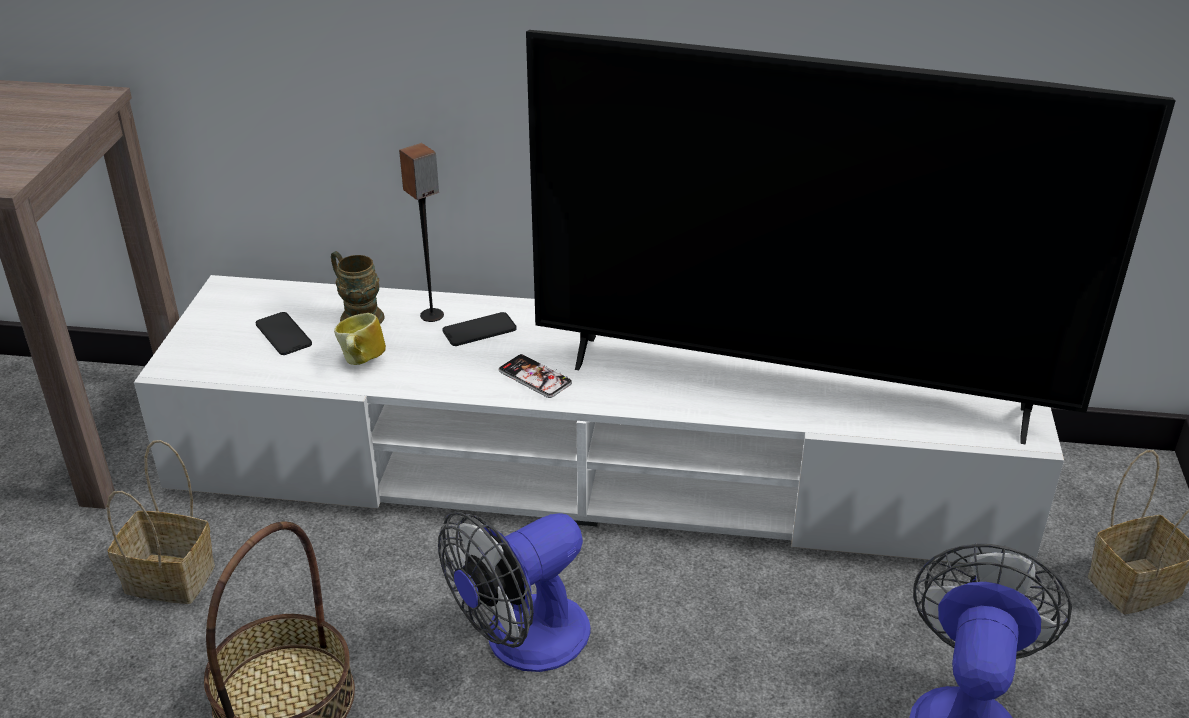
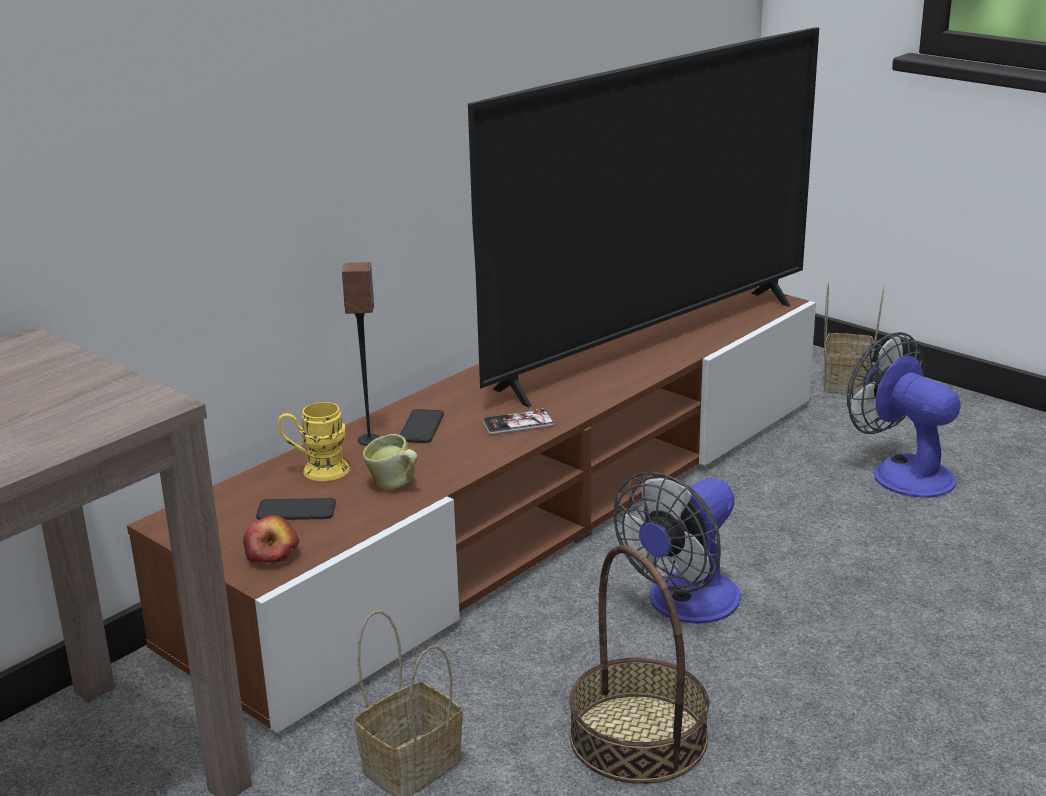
camera: 55 degrees left, 10 degrees down
white tv stand [134,275,1064,566] -> brown tv stand [127,287,816,733]
brown mug [331,251,384,324] -> yellow mug [278,402,350,481]
fan [438,512,590,672] -> fan turned 45 degrees clockwise [613,472,741,624]
none -> apple [243,515,299,563]

